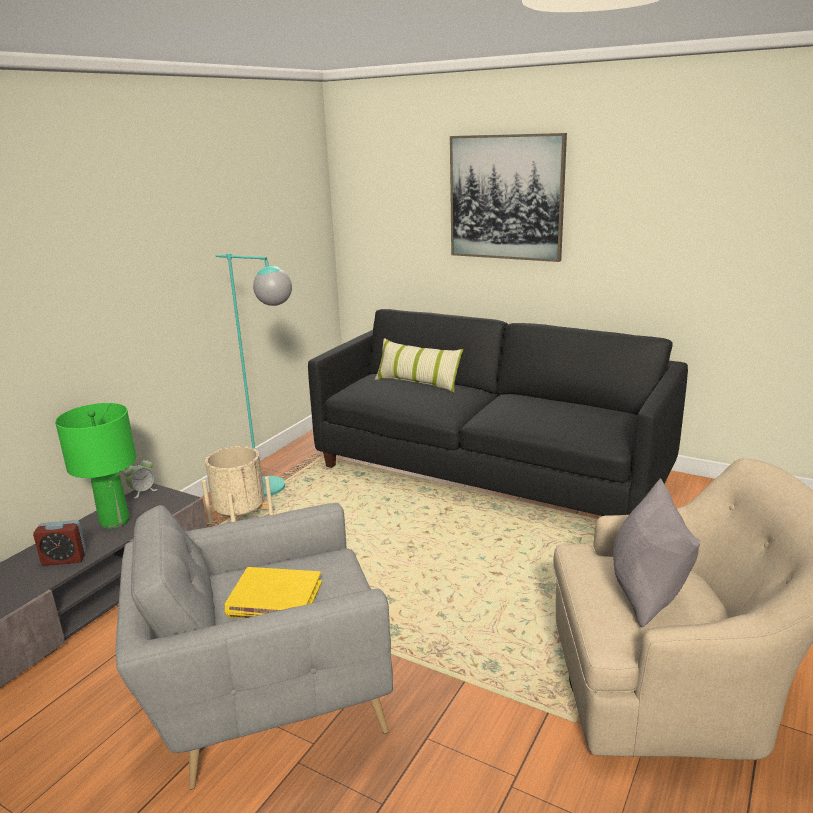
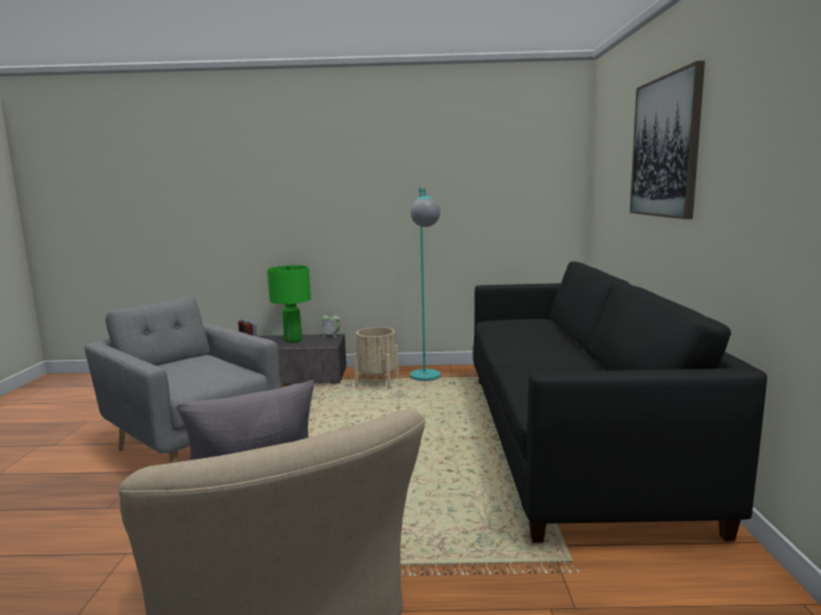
camera: 60 degrees right, 10 degrees down
yellow book [224,567,322,619] -> none
pillow [375,338,463,393] -> none

